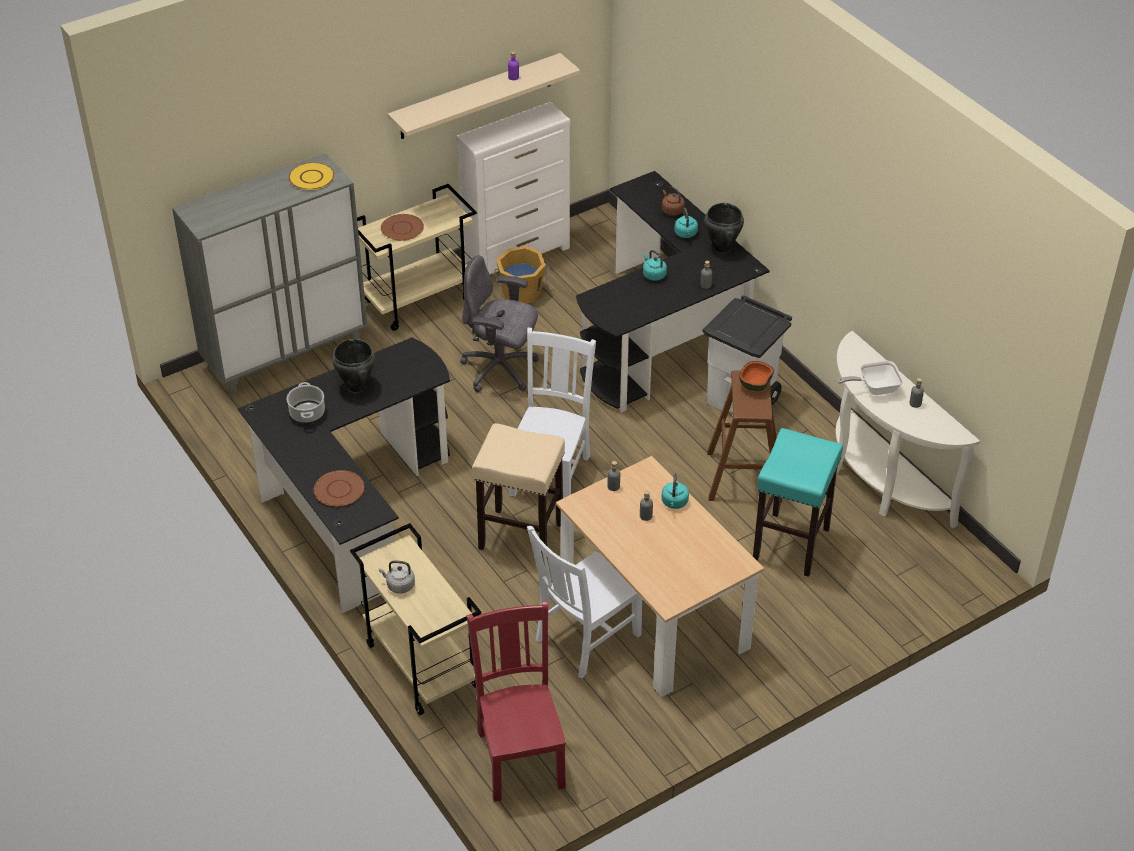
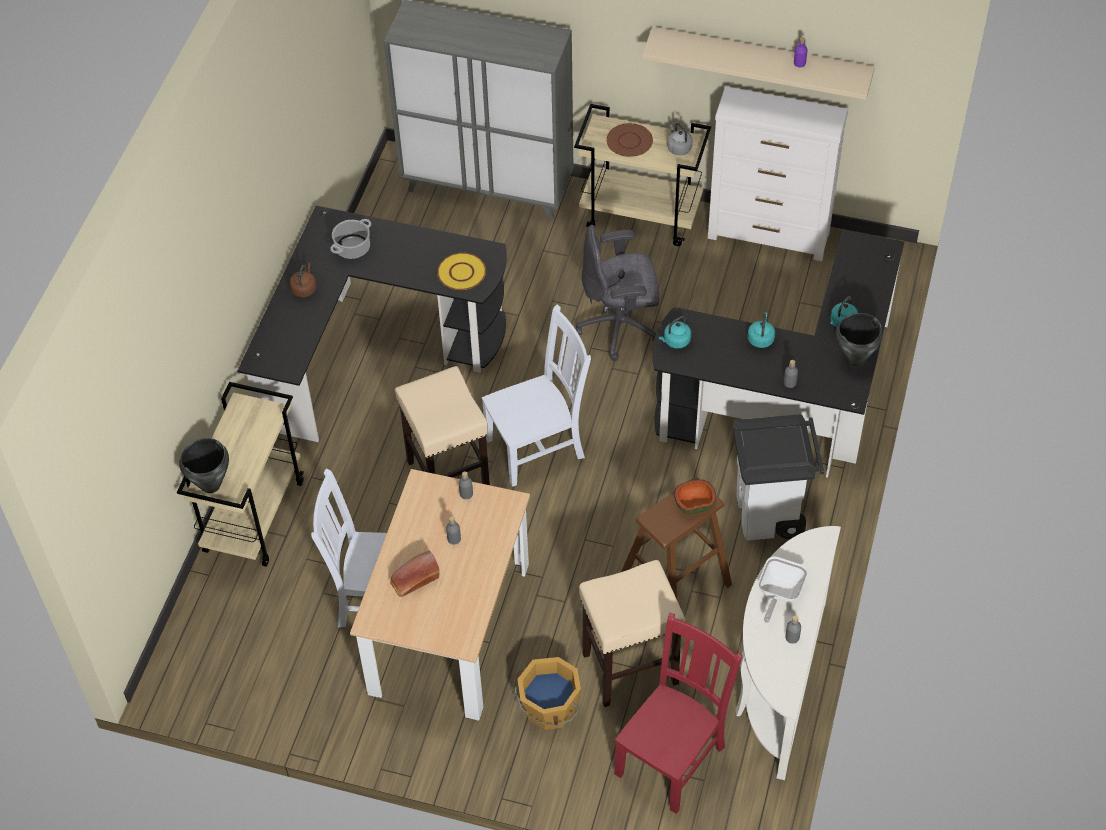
camera: 50 degrees right, 10 degrees up
yellow plate [289,162,334,190] -> yellow plate moved to [437,253,486,290]
brown plate [314,470,364,506] -> none
black cooking pot [332,339,375,392] -> black cooking pot moved to [179,438,229,493]
grey kettle [379,560,415,594] -> grey kettle moved to [667,123,693,155]
grey office chair [460,255,539,393] -> grey office chair turned 75 degrees counterclockwise [576,225,659,361]
red chair [467,601,566,802] -> red chair moved to [614,613,743,814]
orange bucket [494,246,549,304] -> orange bucket moved to [515,657,581,730]
turquoise kettle [661,474,689,509] -> turquoise kettle moved to [659,316,691,349]
brown kettle [662,186,685,216] -> brown kettle moved to [289,263,317,297]
turquoise stool [753,428,843,577] -> beige stool [579,560,685,707]
frying pan [837,361,903,395] -> frying pan turned 105 degrees counterclockwise [758,556,808,623]
none -> bread [390,551,440,597]

